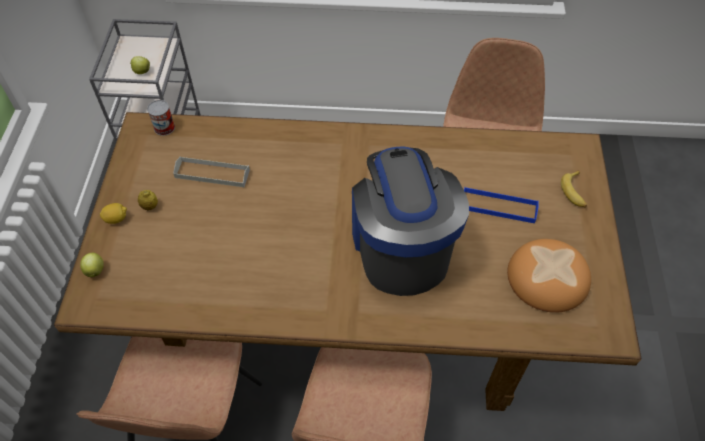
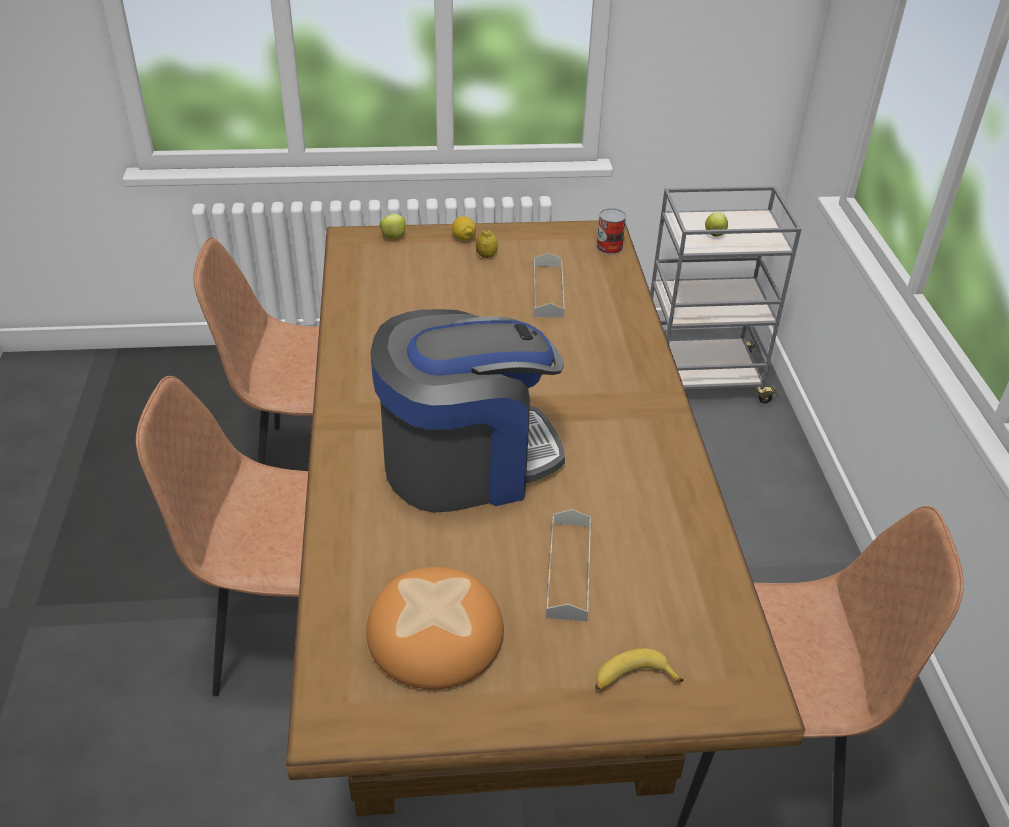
camera: 80 degrees right, 15 degrees down
blue tray [464,187,539,223] -> grey tray [546,509,591,621]

